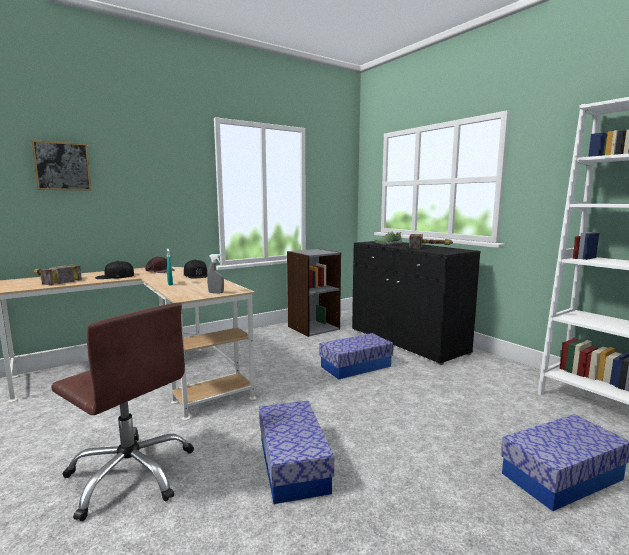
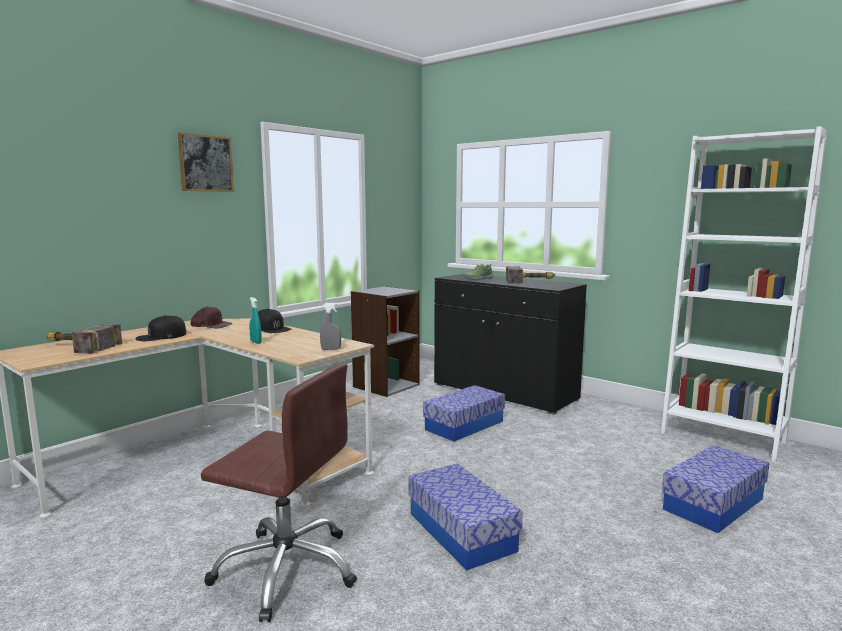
camera: 15 degrees left, 0 degrees up
picture [31,140,92,191] -> picture moved to [178,132,234,192]

